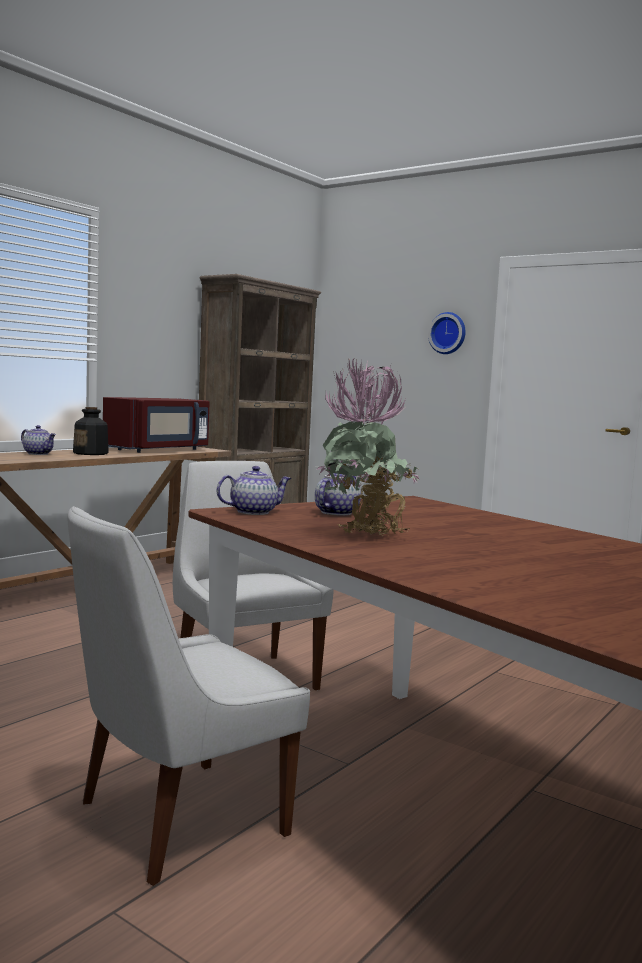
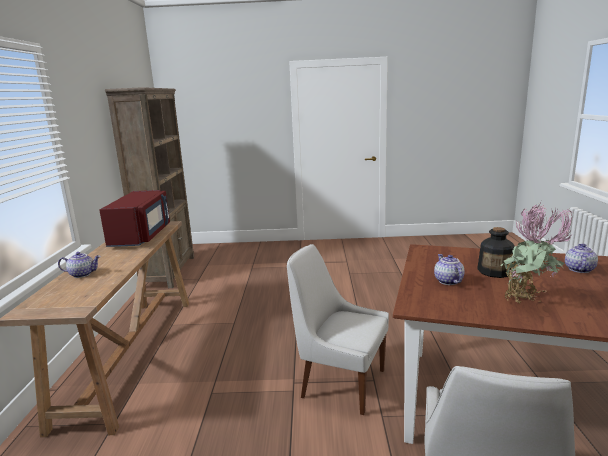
camera: 35 degrees left, 10 degrees up
bottle [73,407,109,455] -> bottle moved to [477,227,515,278]
teapot [217,466,292,515] -> teapot moved to [565,244,598,273]
wall clock [428,312,466,354] -> none

